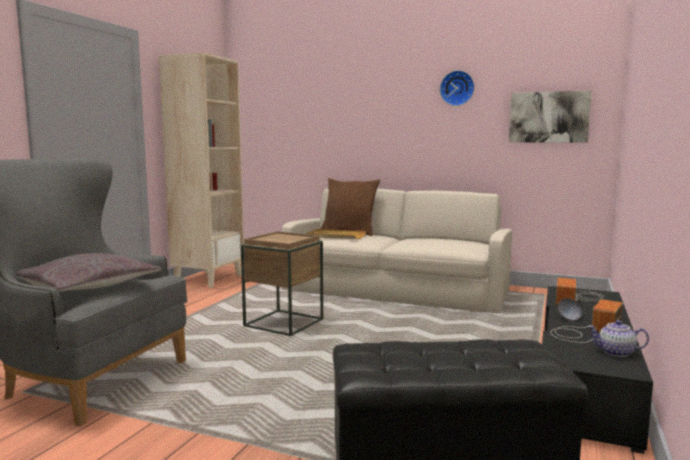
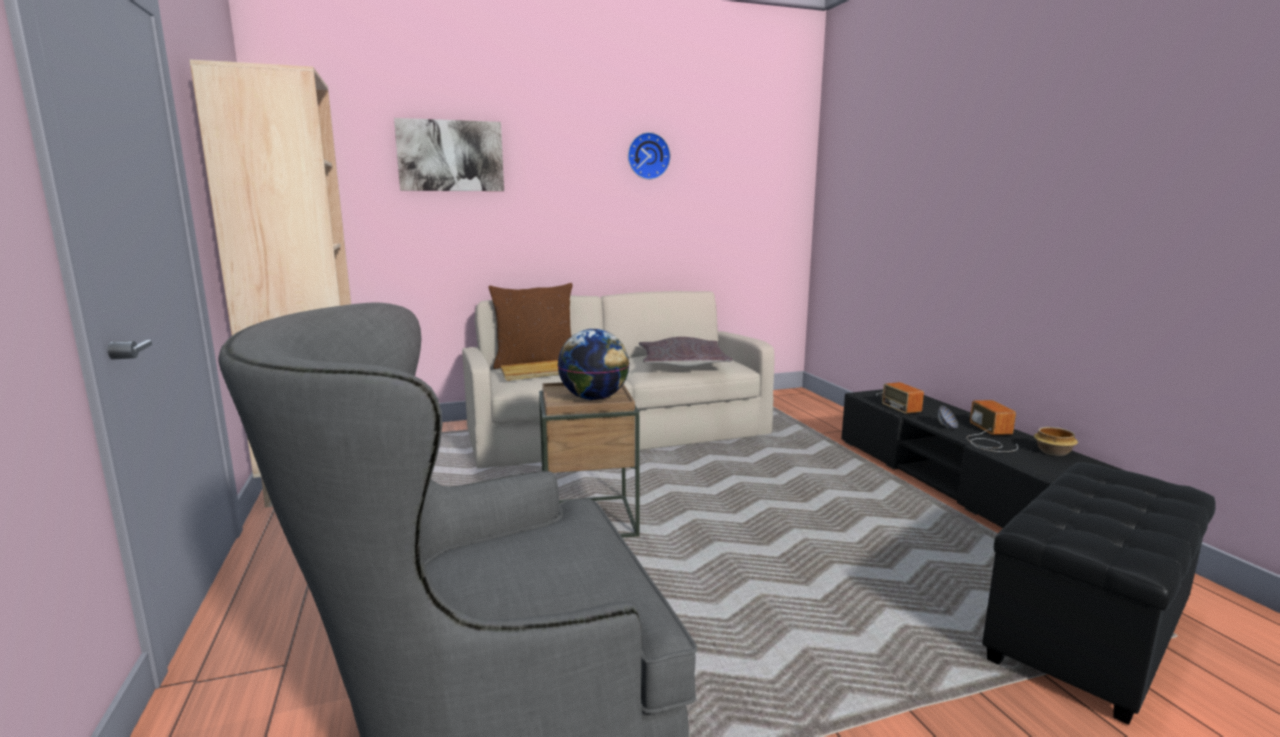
camera: 40 degrees left, 5 degrees up
grey pillow [16,253,161,292] -> grey pillow moved to [639,337,732,367]
picture [509,90,592,142] -> picture moved to [394,118,504,191]
teapot [587,320,649,357] -> bowl [1034,427,1078,456]
none -> globe [557,329,630,400]

